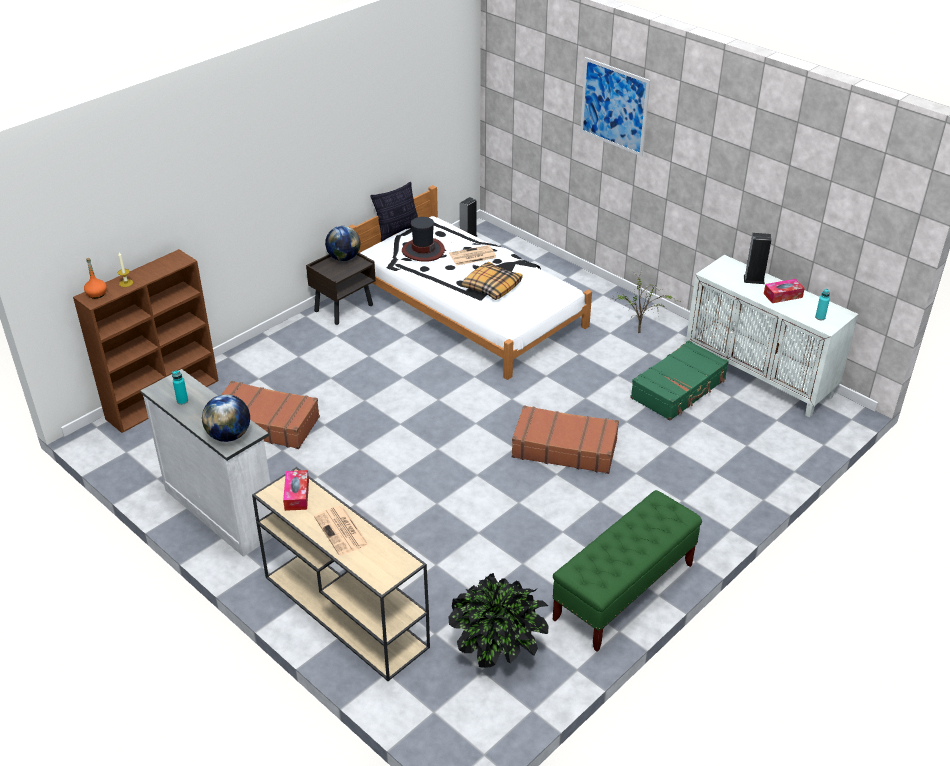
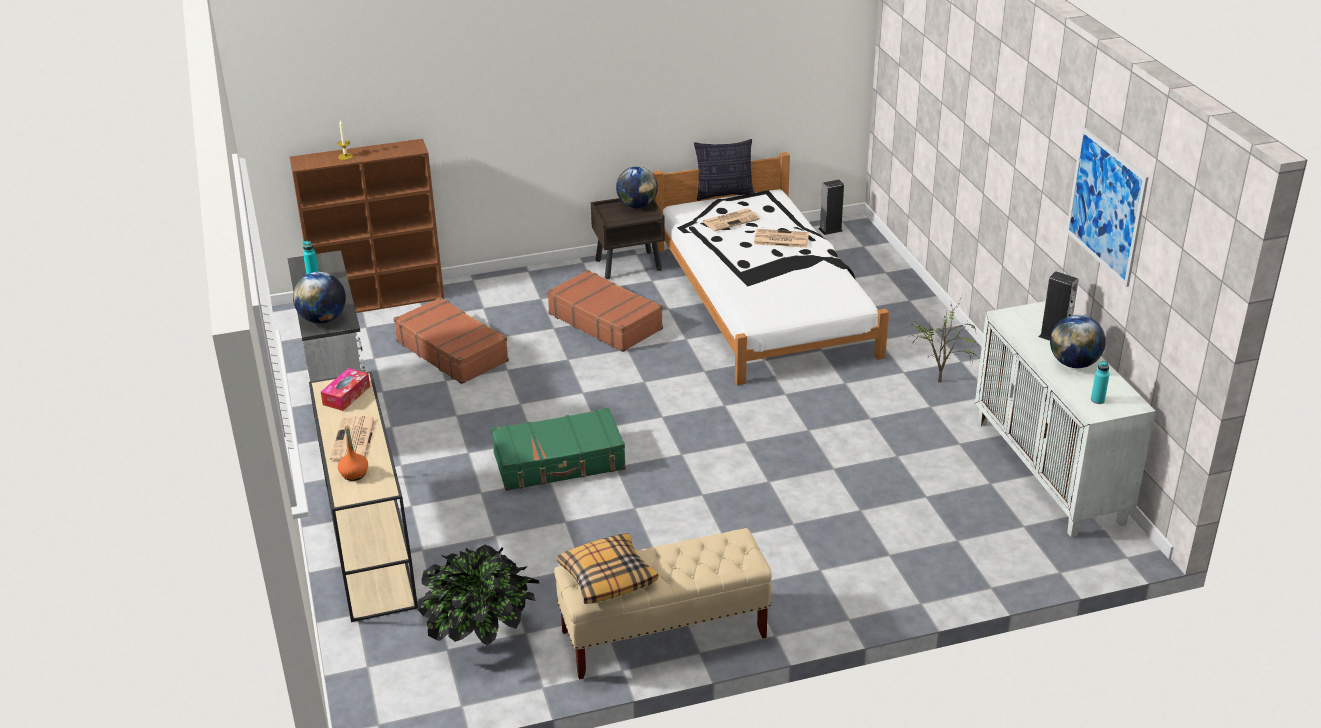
camera: 30 degrees right, 5 degrees down
orange bottle [84,258,107,299] -> orange bottle moved to [338,426,368,481]
hat [402,217,445,262] -> newspaper [702,209,760,232]
pillow [462,262,522,300] -> pillow moved to [557,533,658,604]
brown suitcase [512,406,619,474] -> brown suitcase moved to [547,270,663,352]
green bench [552,490,702,652] -> beige bench [554,528,772,680]
picture [580,57,650,157] -> picture moved to [1066,127,1149,287]
green suitcase [630,340,729,421] -> green suitcase moved to [491,408,626,491]
tissue box [764,279,805,303] -> globe [1050,315,1106,368]

